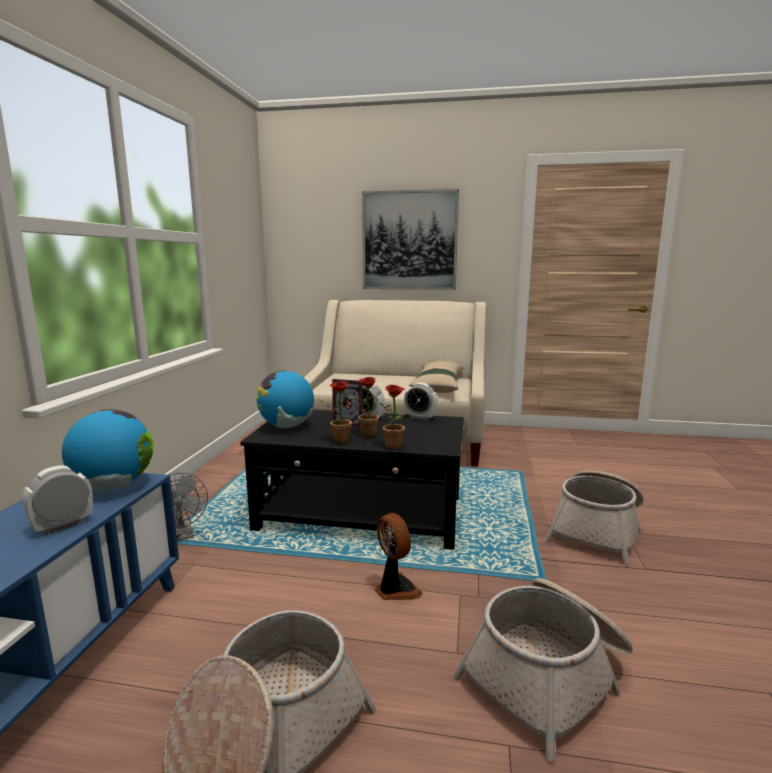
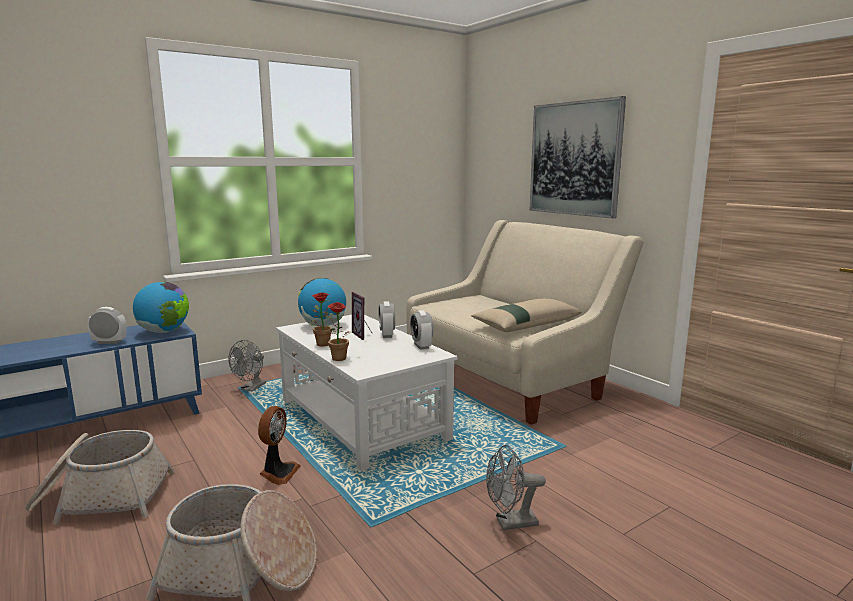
camera: 45 degrees right, 0 degrees up
black coffee table [240,410,464,550] -> white coffee table [276,315,457,471]
potted plant [349,377,381,437] -> none
basket [545,470,644,564] -> grey fan [486,445,546,530]

